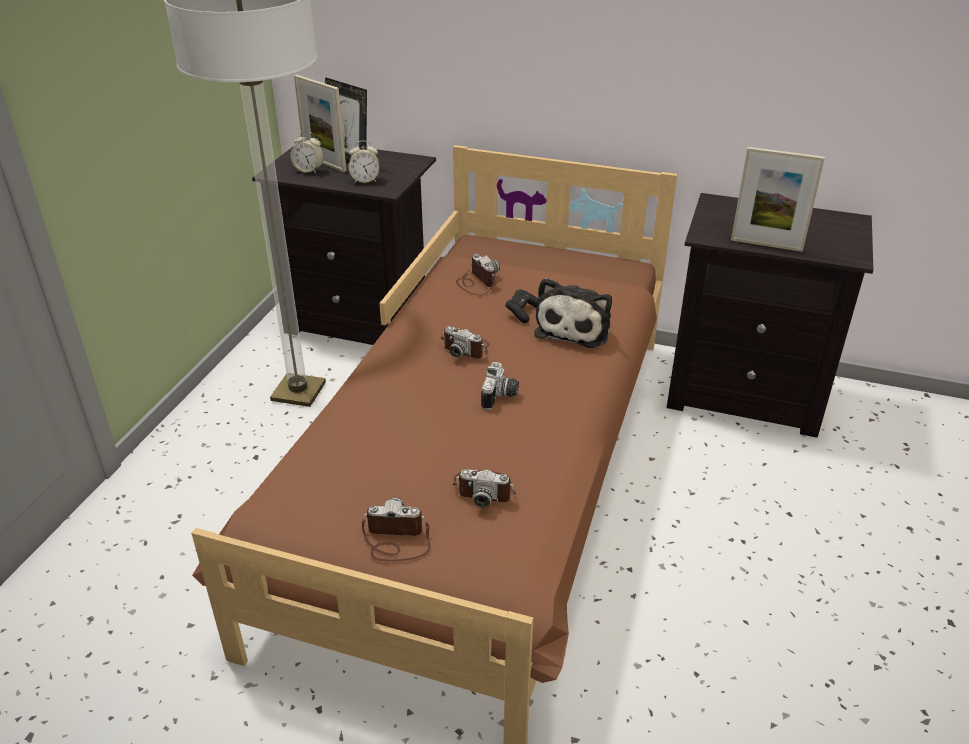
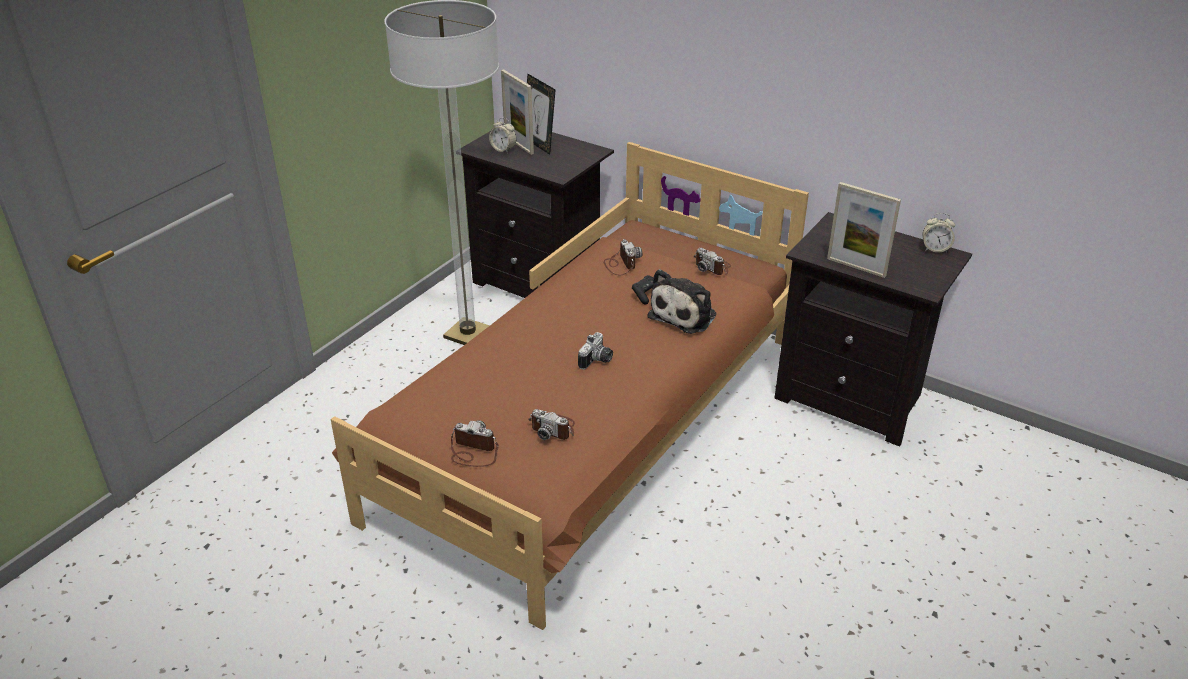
camera: 15 degrees right, 0 degrees up
alarm clock [348,141,379,183] -> alarm clock moved to [922,213,955,253]
camera [441,326,489,359] -> camera moved to [694,248,731,275]

